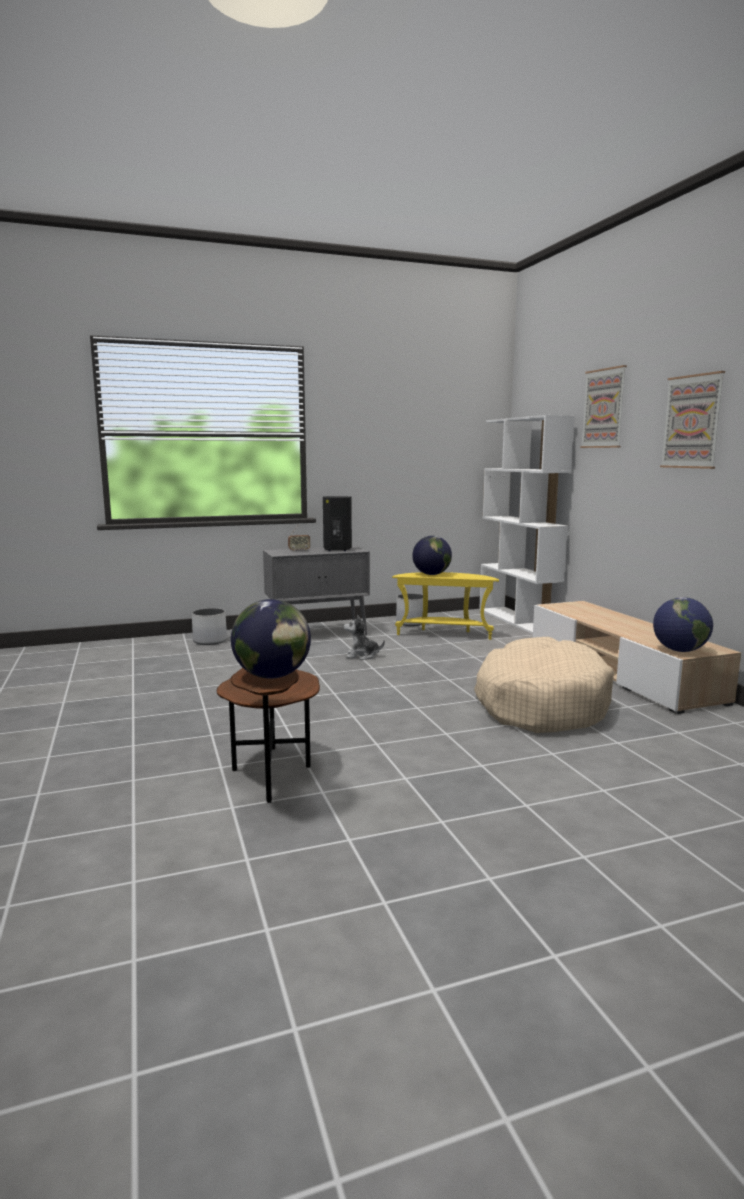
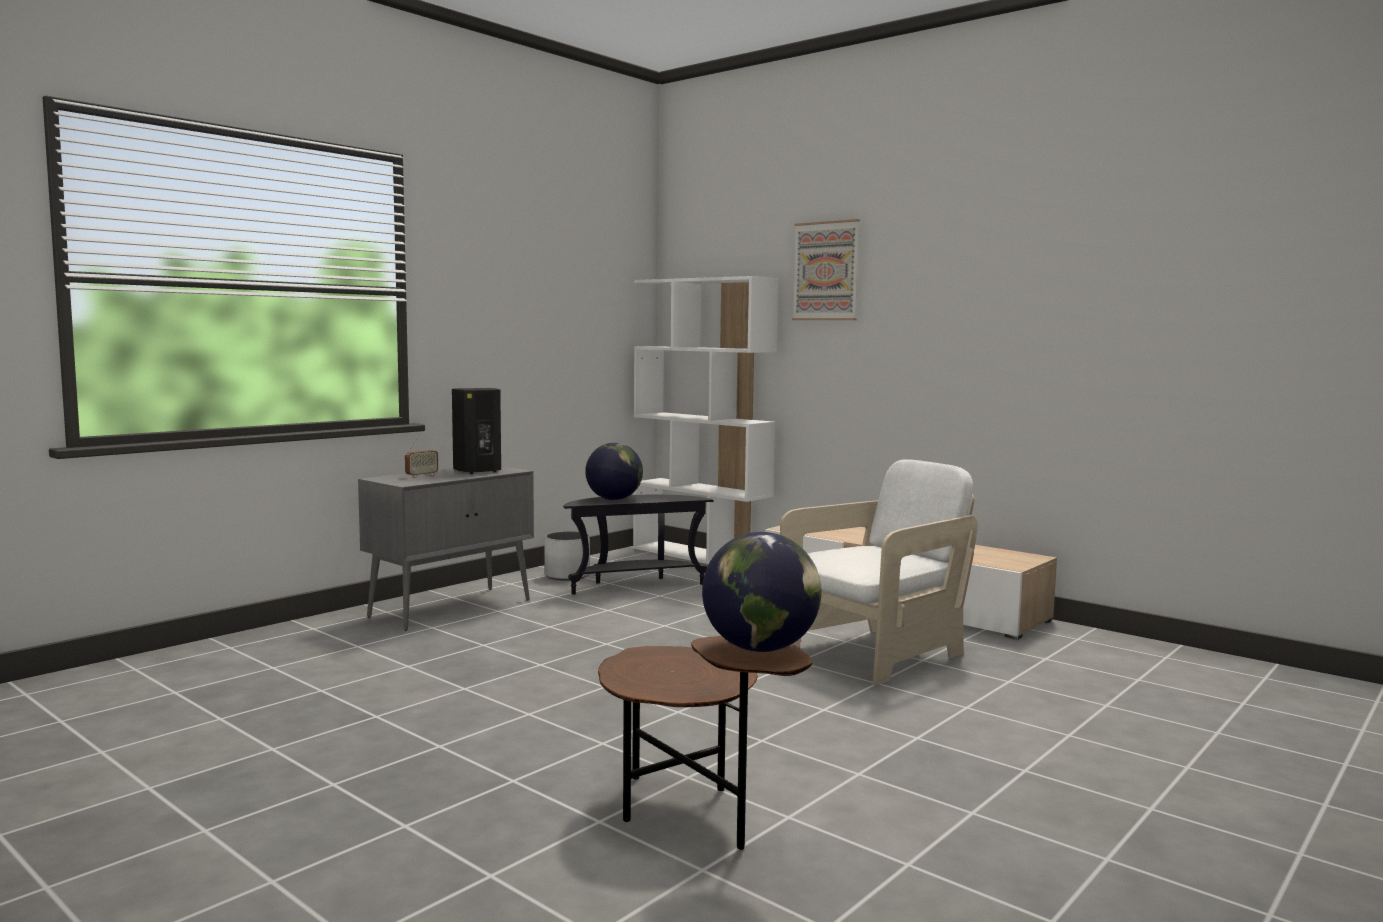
camera: 30 degrees left, 5 degrees down
white planter [192,608,227,645] -> none
plush toy [344,615,385,660] -> none
yellow side table [392,572,499,640] -> black side table [563,495,714,595]
beige dog bed [474,637,614,733] -> white armchair [780,459,978,685]
globe [653,597,713,652] -> none
picture [660,371,725,469] -> none

